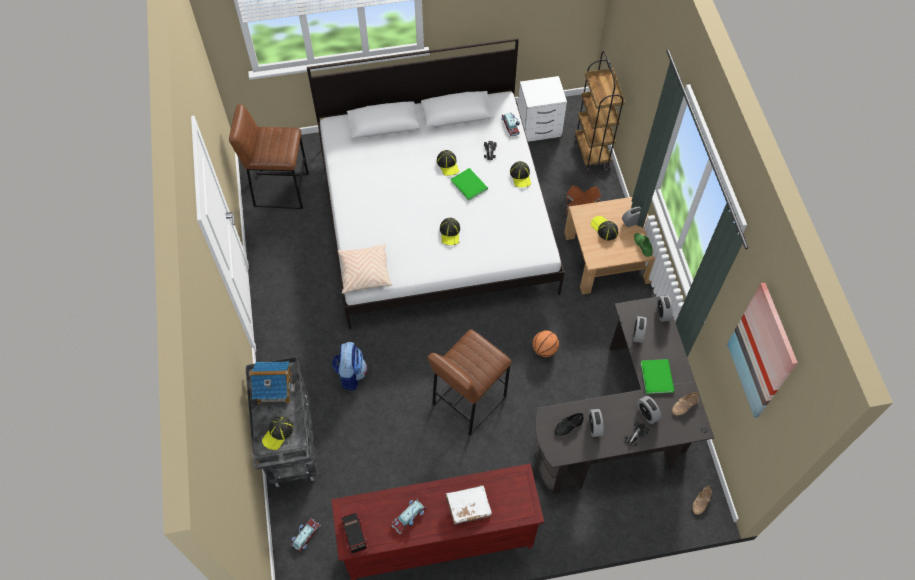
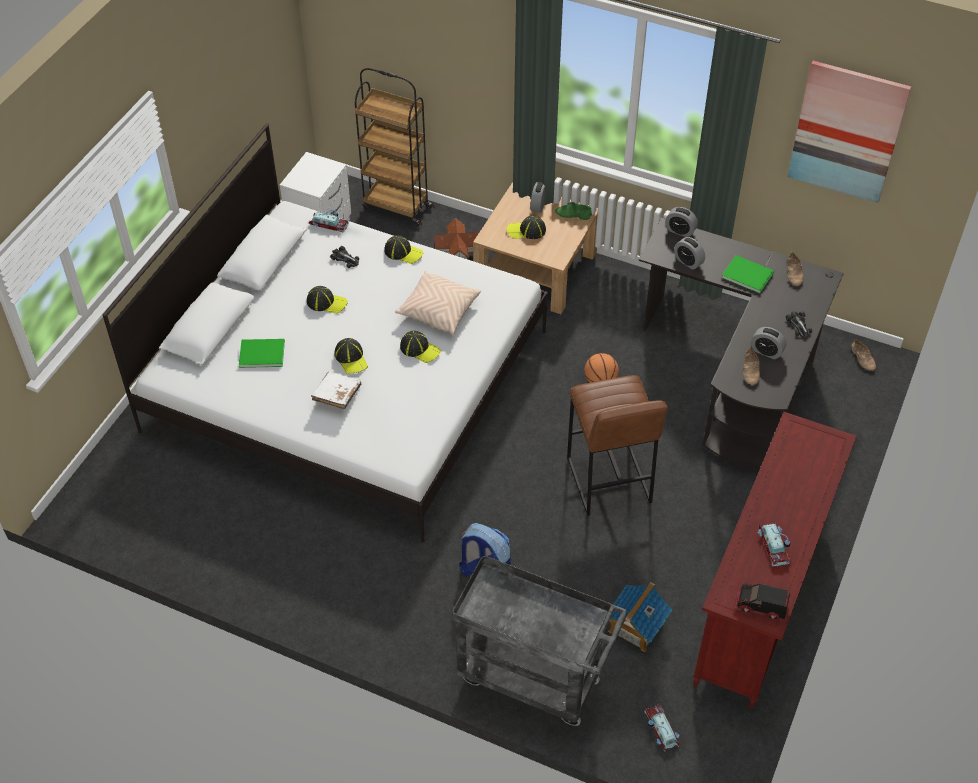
camera: 55 degrees left, 10 degrees down
brown stool [229,104,309,209] -> none
toy house [249,361,296,404] -> toy house moved to [608,582,672,652]
cap [262,416,293,450] -> cap moved to [335,338,368,374]
beige pillow [338,244,392,293] -> beige pillow moved to [395,271,481,335]
white book [445,485,492,525] -> white book moved to [311,371,361,409]
green book [451,168,488,201] -> green book moved to [239,339,285,368]
black shoe [555,413,584,436] -> beige shoe [743,347,760,386]
alarm clock [637,396,662,424] -> none

